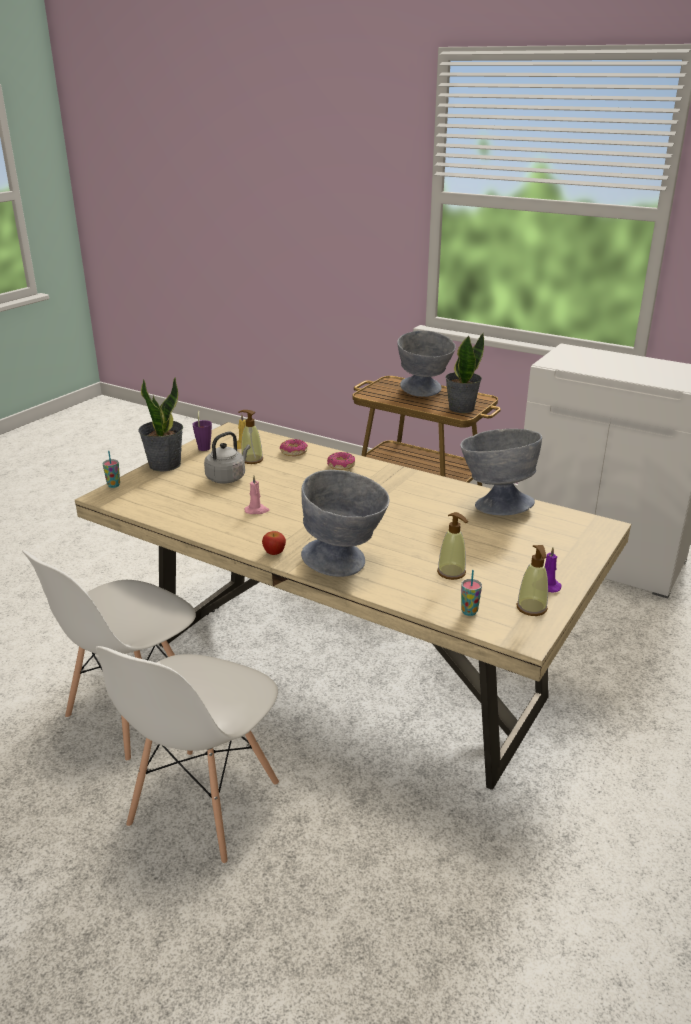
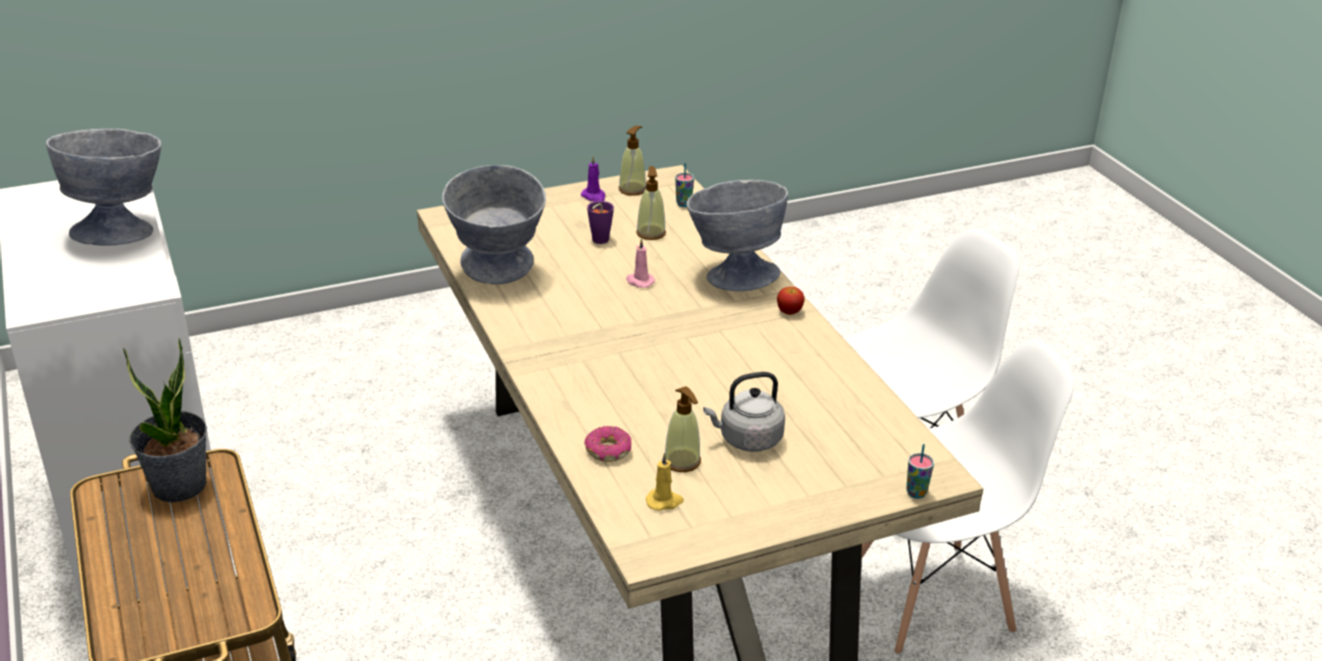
camera: 145 degrees left, 5 degrees up
potted plant [138,377,183,471] -> none
purple cup [193,411,212,451] -> purple cup moved to [587,201,614,244]
pink candle [244,476,269,514] -> pink candle moved to [626,238,655,288]
donut [327,452,355,470] -> none
grey bowl [397,331,456,397] -> grey bowl moved to [46,129,161,245]

